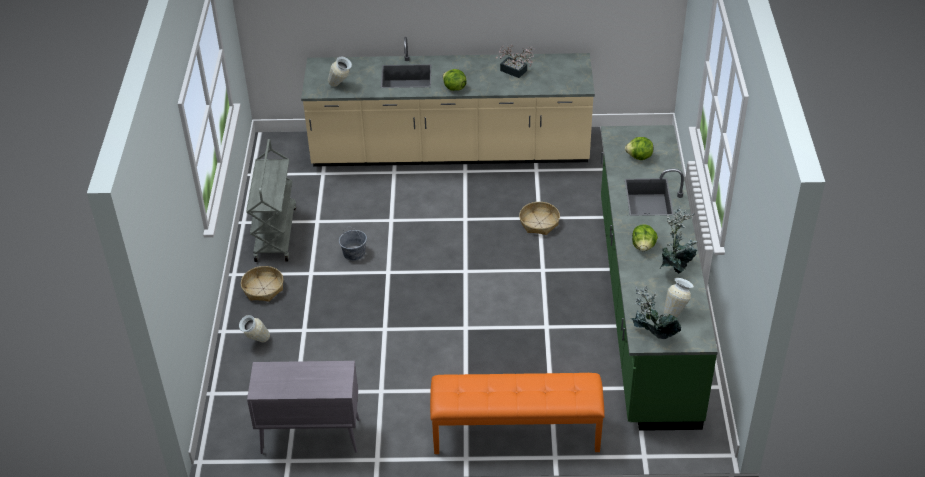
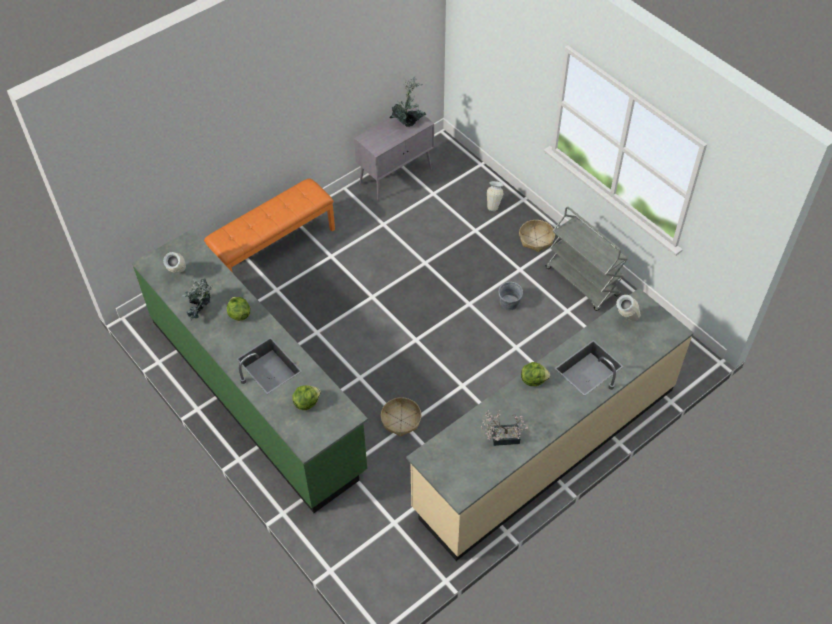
camera: 140 degrees right, 10 degrees up
potted plant [630,286,681,339] -> potted plant moved to [389,76,426,127]

